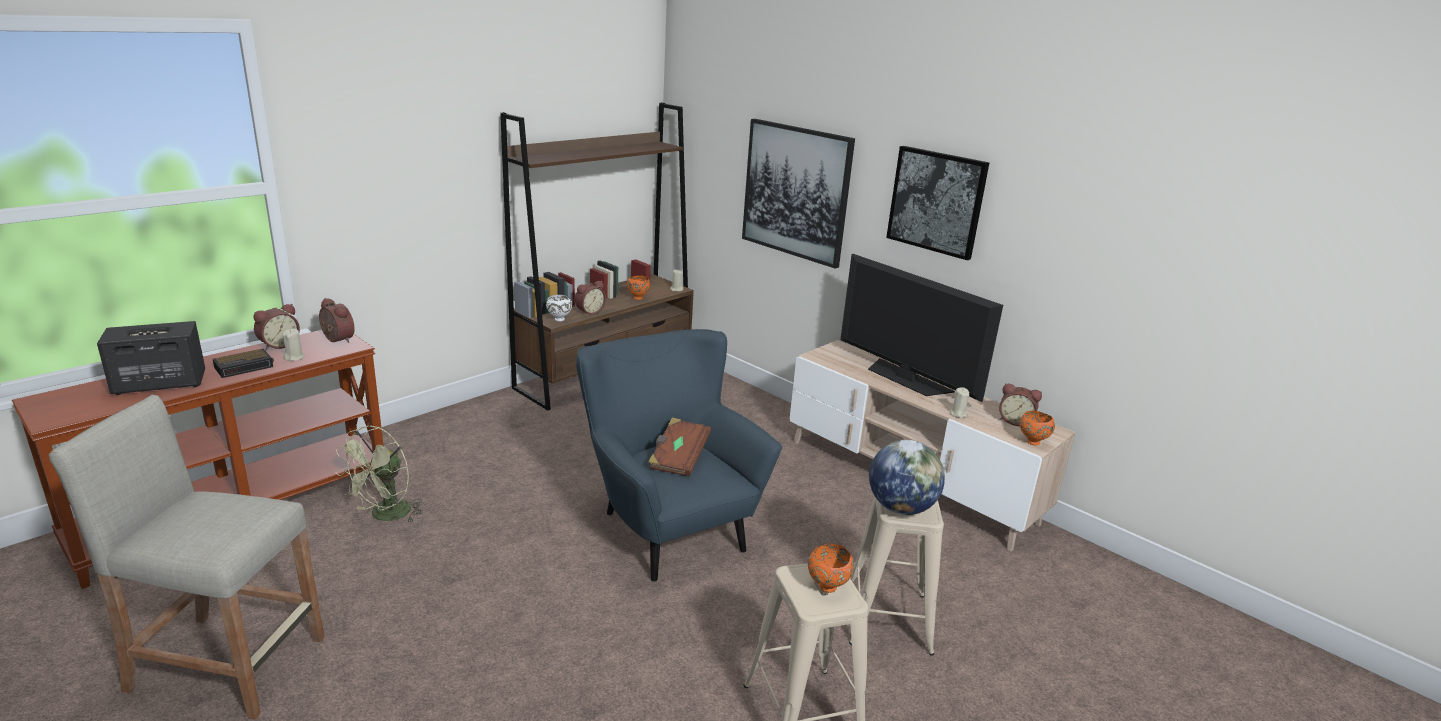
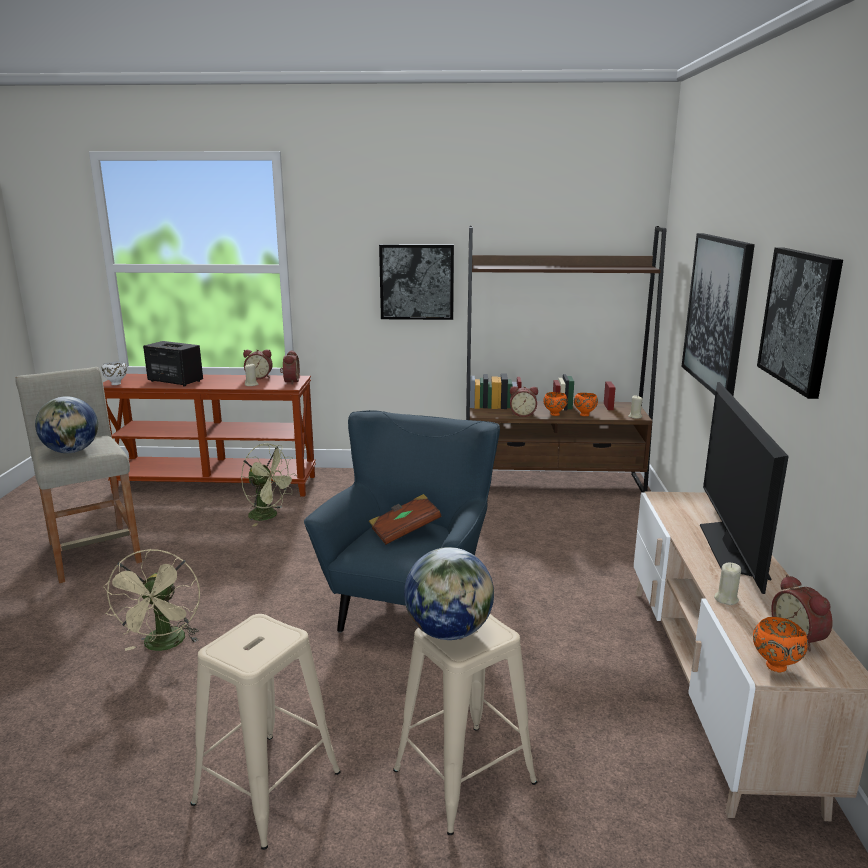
camera: 50 degrees right, 5 degrees down
alarm clock [213,349,274,378] -> none
green fan [335,426,422,523] -> green fan turned 135 degrees counterclockwise [241,443,296,526]
white bowl [546,295,572,321] -> white bowl moved to [101,361,127,385]
orange bowl [808,543,854,593] -> orange bowl moved to [543,392,568,416]
none -> globe [35,396,98,453]
none -> beige fan [103,549,200,651]
none -> picture [379,244,454,320]

